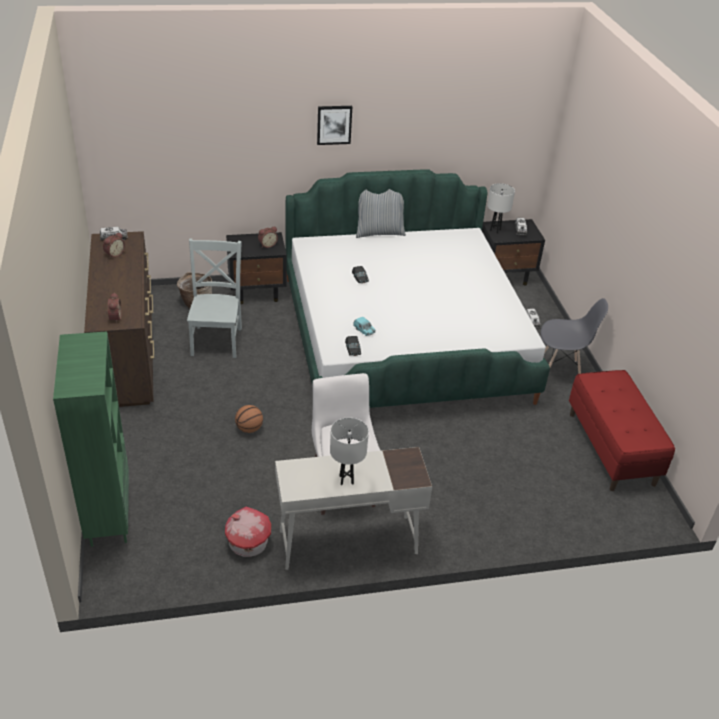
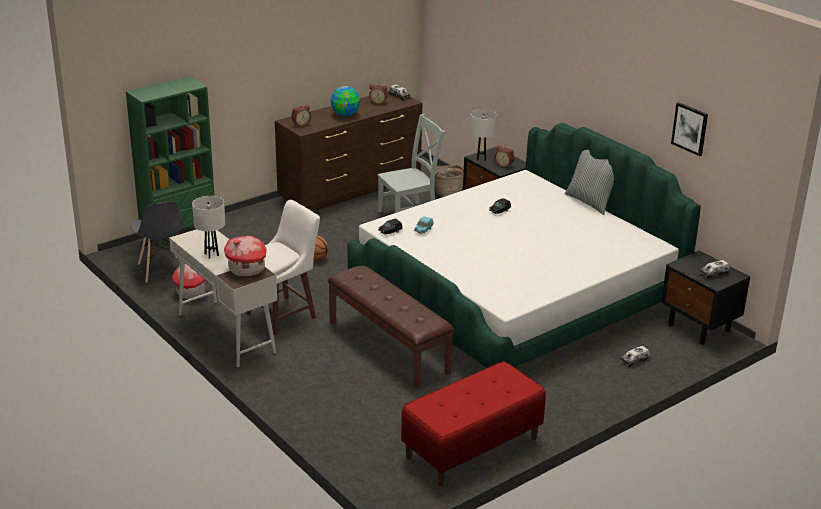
camera: 65 degrees right, 10 degrees down
picture [317,106,352,145] -> picture moved to [671,102,708,156]
white table lamp [487,183,515,234] -> white table lamp moved to [470,109,497,161]
grey chair [541,298,608,374] -> grey chair moved to [131,201,184,282]
none -> toy house [224,236,266,276]
none -> brown bench [328,265,455,389]
none -> globe [331,86,360,116]

